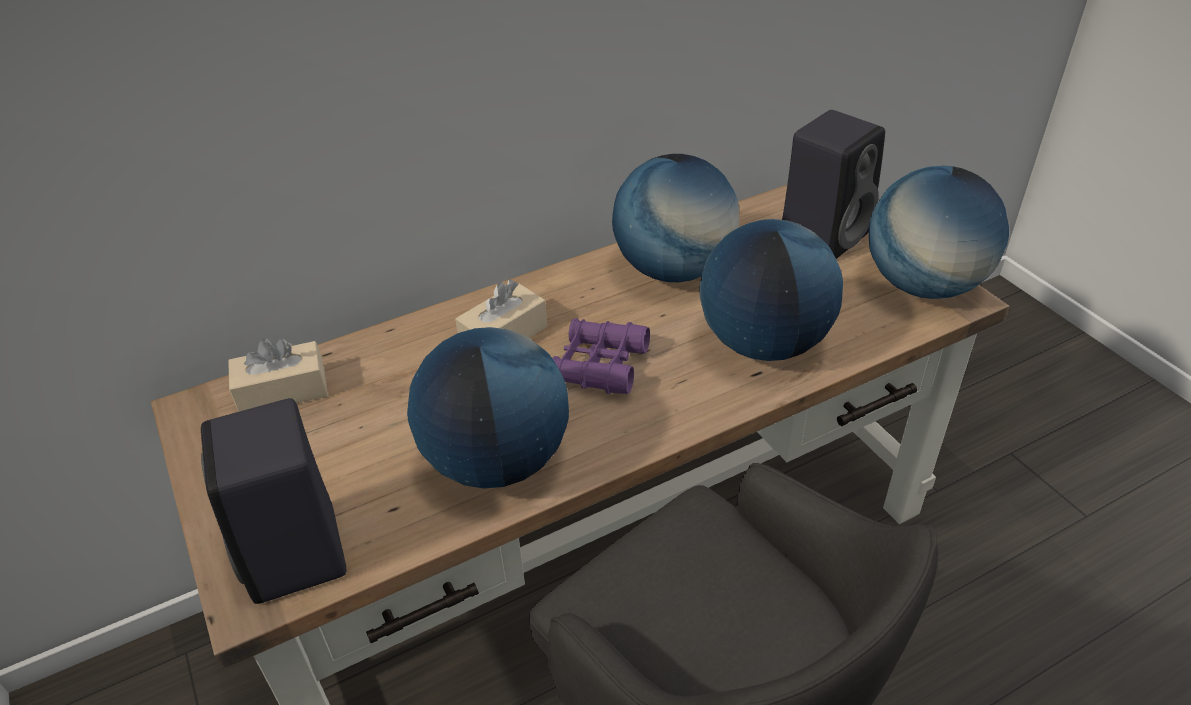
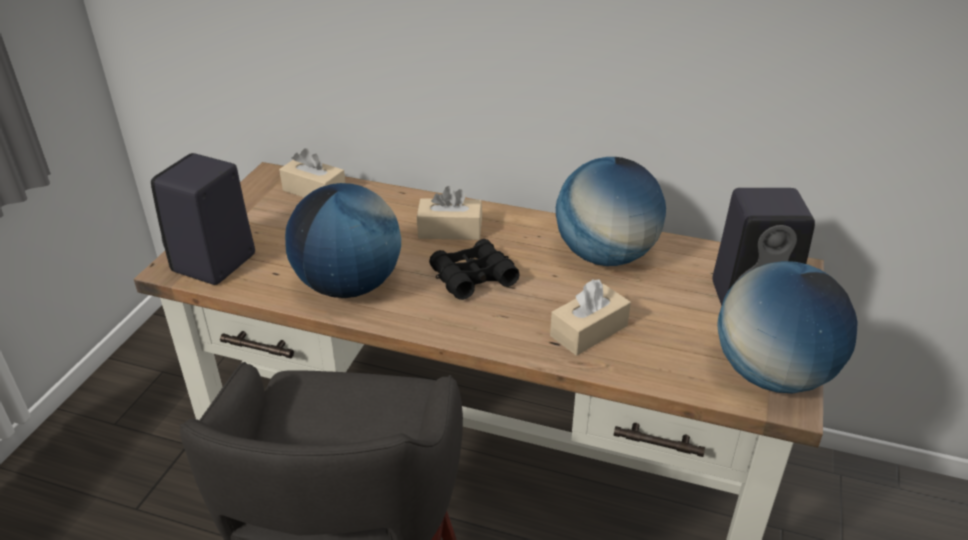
camera: 45 degrees right, 5 degrees down
purple binoculars [552,318,650,394] -> black binoculars [429,239,520,300]
globe [699,219,843,361] -> beige tissue box [550,279,631,356]

